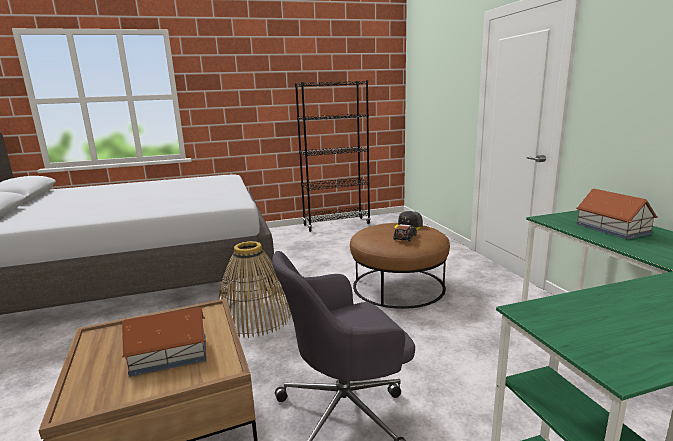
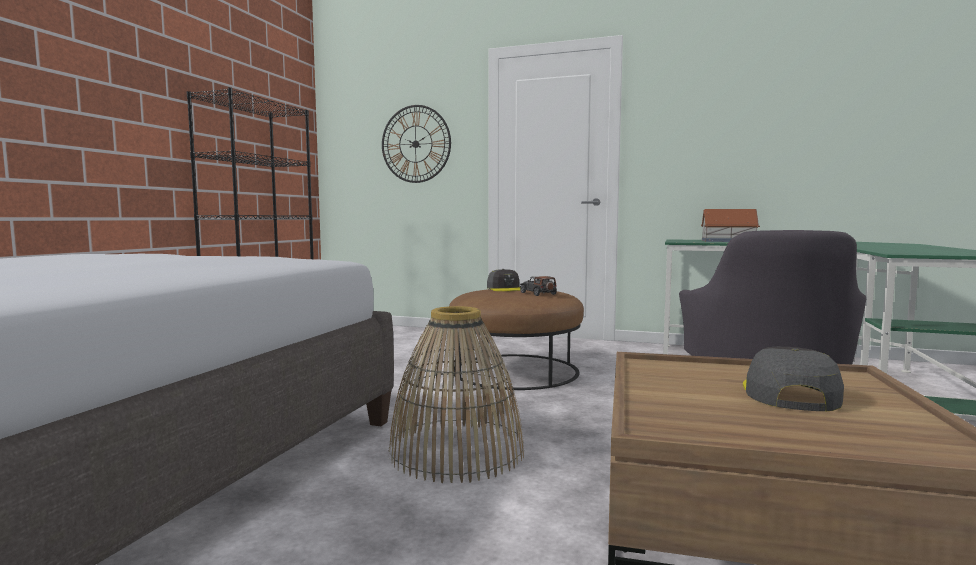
camera: 55 degrees left, 10 degrees down
toy house [122,307,207,377] -> grey cap [743,347,844,411]
none -> wall clock [382,105,451,183]

